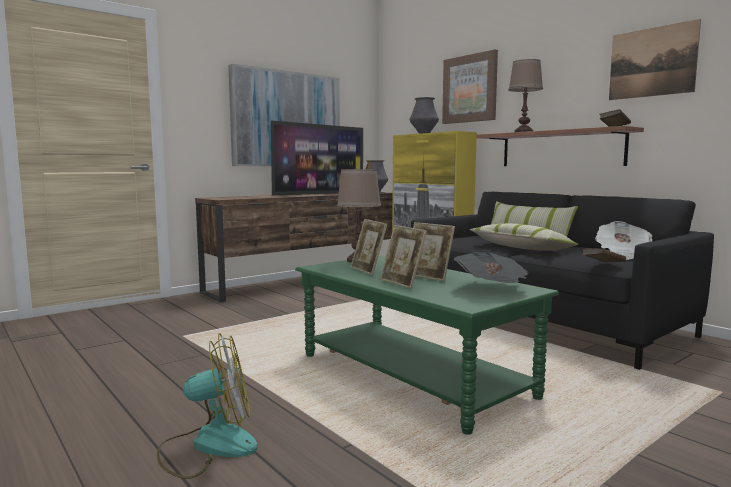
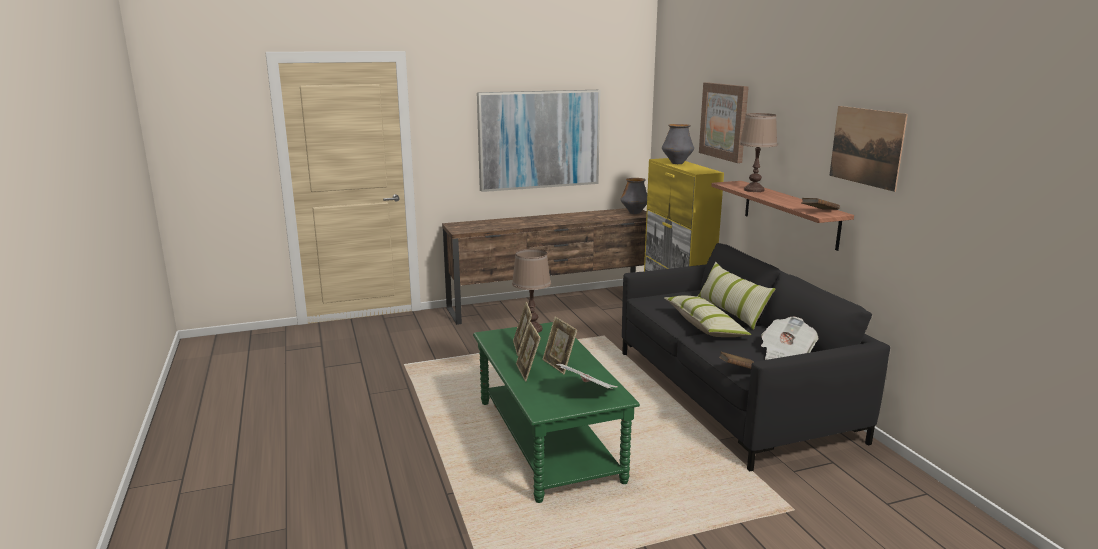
camera: 20 degrees right, 10 degrees up
fan [157,333,258,479] -> none
television [271,121,363,195] -> none

